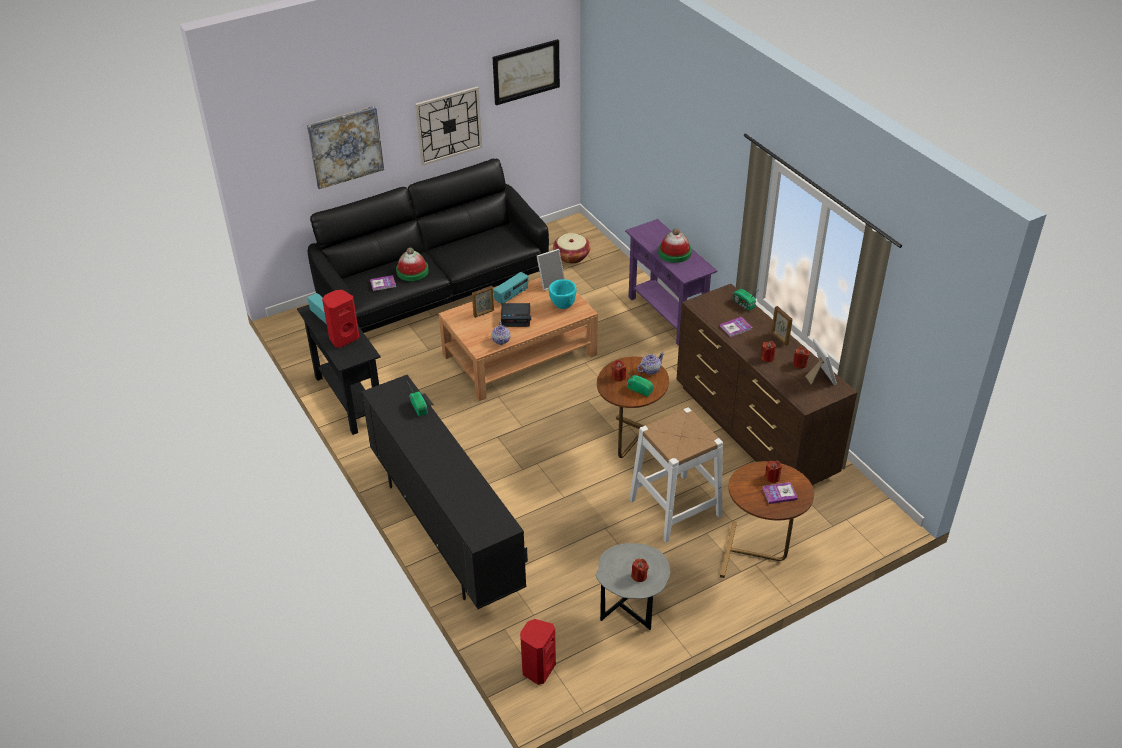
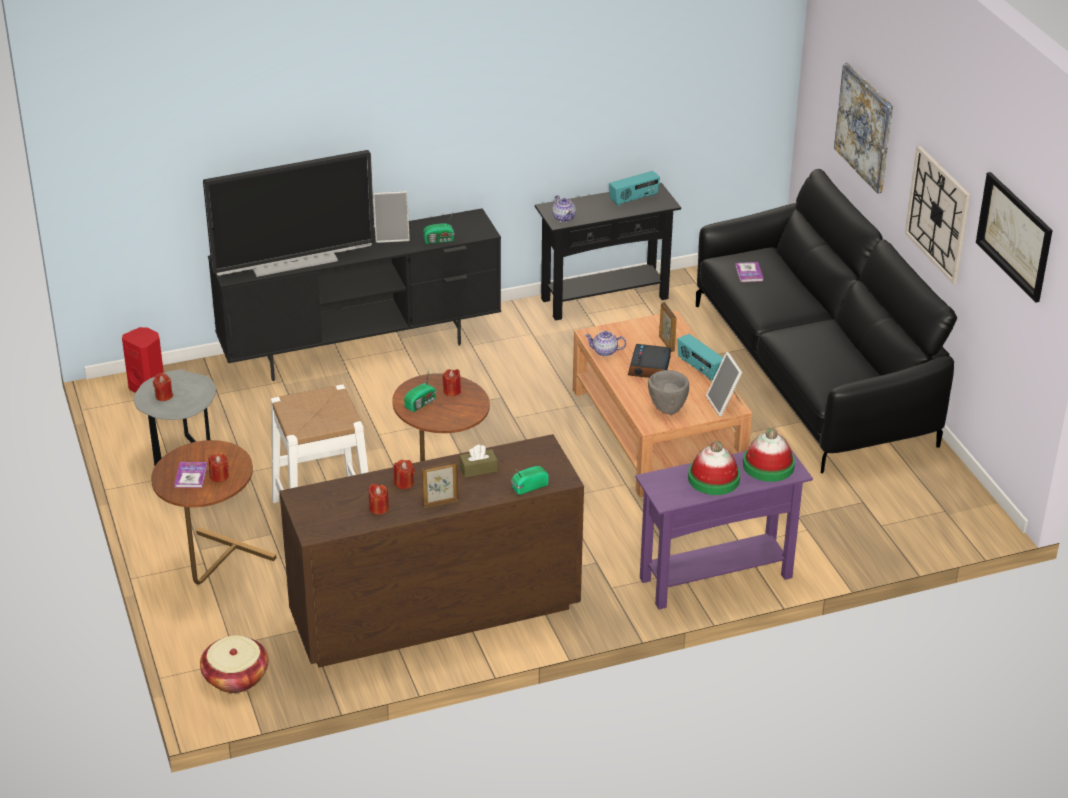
camera: 100 degrees right, 5 degrees down
red speaker [322,290,359,348] -> none
hat [396,248,429,281] -> hat moved to [743,428,795,482]
turquoise bowl [549,279,576,309] -> grey bowl [648,370,689,415]
basket [553,233,591,264] -> basket moved to [200,636,268,693]
teapot [637,352,665,375] -> teapot moved to [552,195,576,222]
book [719,317,752,337] -> brown tissue box [460,445,498,477]
picture frame [805,339,837,385] -> picture frame moved to [373,191,410,243]
none -> television [203,150,375,277]

